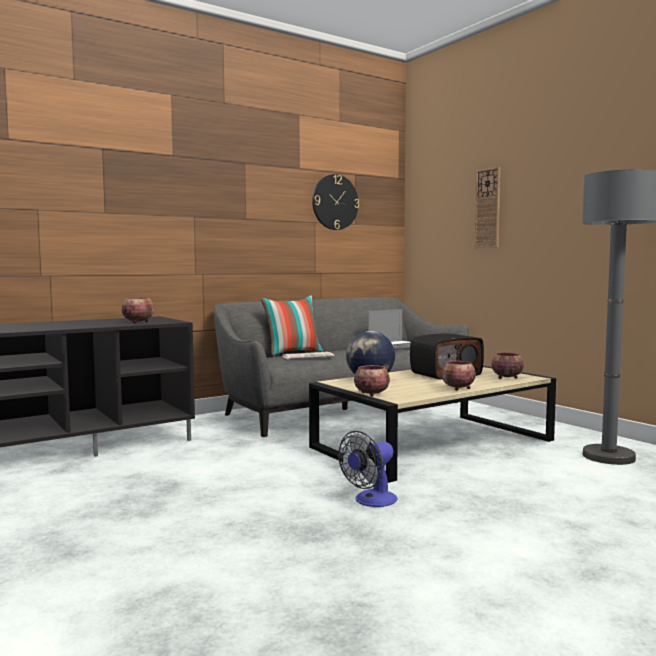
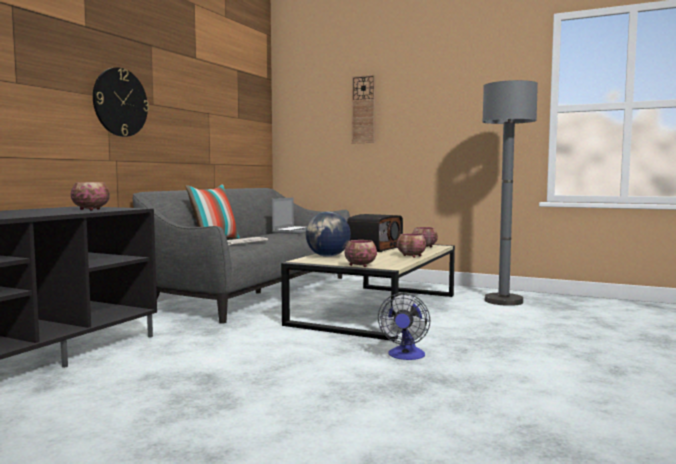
camera: 30 degrees left, 0 degrees up
wall clock [312,174,359,230] -> wall clock moved to [93,67,149,137]

